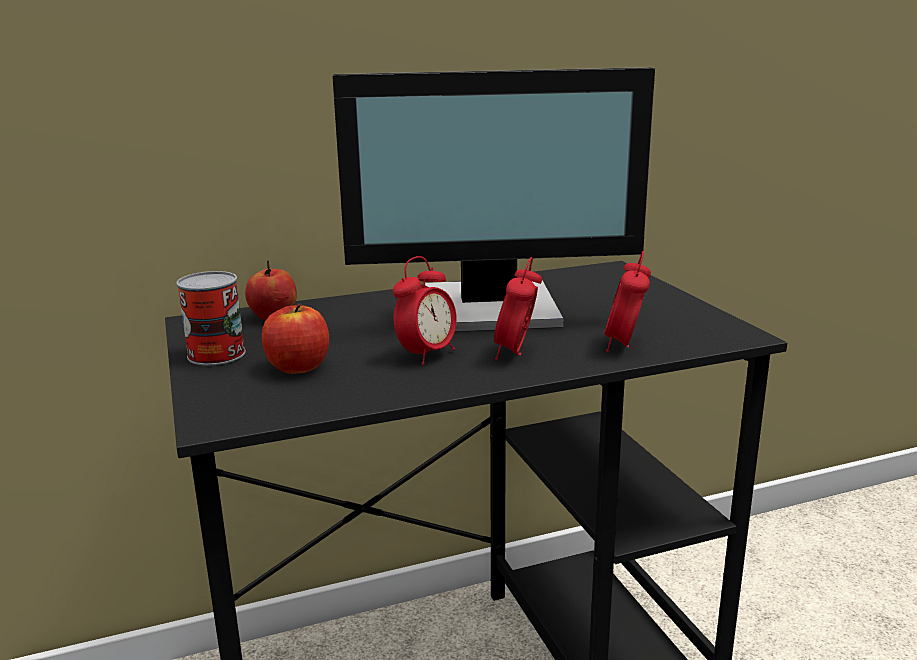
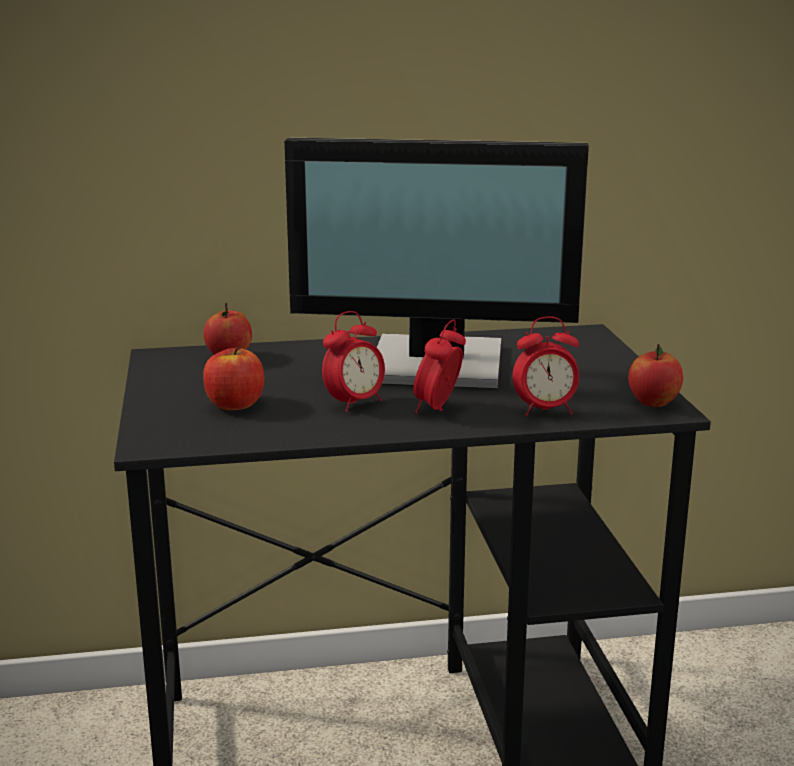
camera: 10 degrees right, 0 degrees up
can [176,271,246,366] -> none
alarm clock [604,251,651,352] -> alarm clock turned 120 degrees counterclockwise [512,316,579,416]
none -> apple [628,344,683,407]

